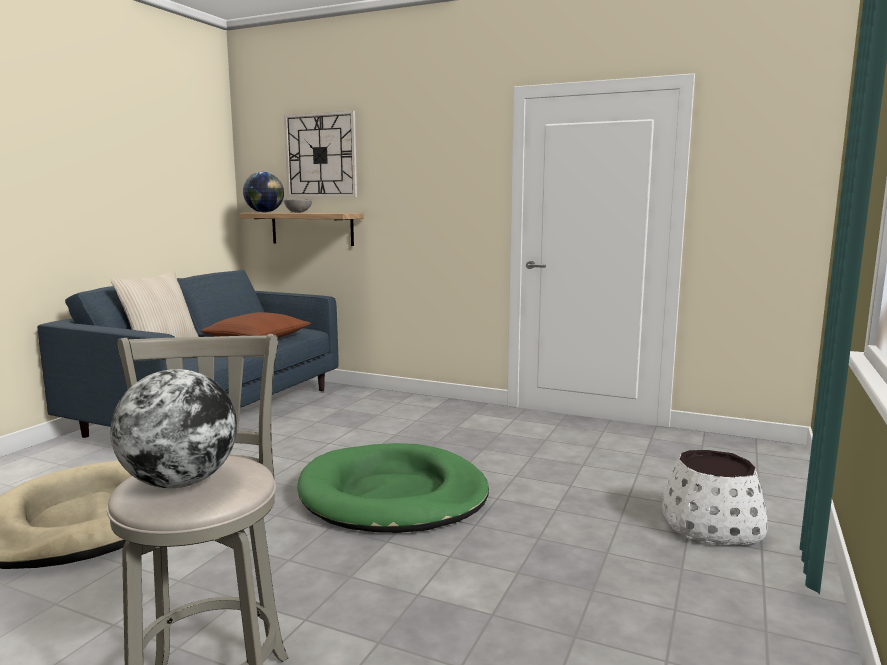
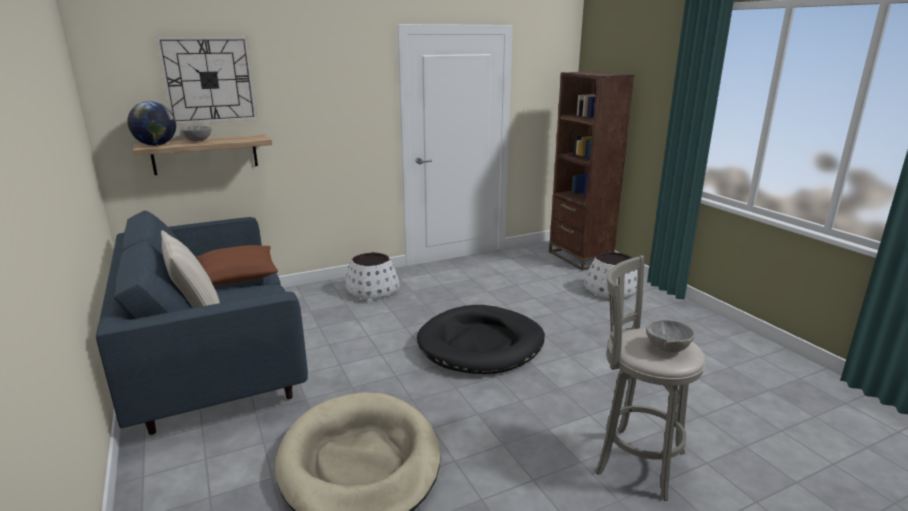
camera: 50 degrees left, 10 degrees up
globe [110,369,237,488] -> grey bowl [646,320,695,353]
green dog bed [297,443,489,533] -> black dog bed [417,305,545,374]
none -> white planter [345,252,400,300]
none -> brown bookcase [549,71,634,270]

